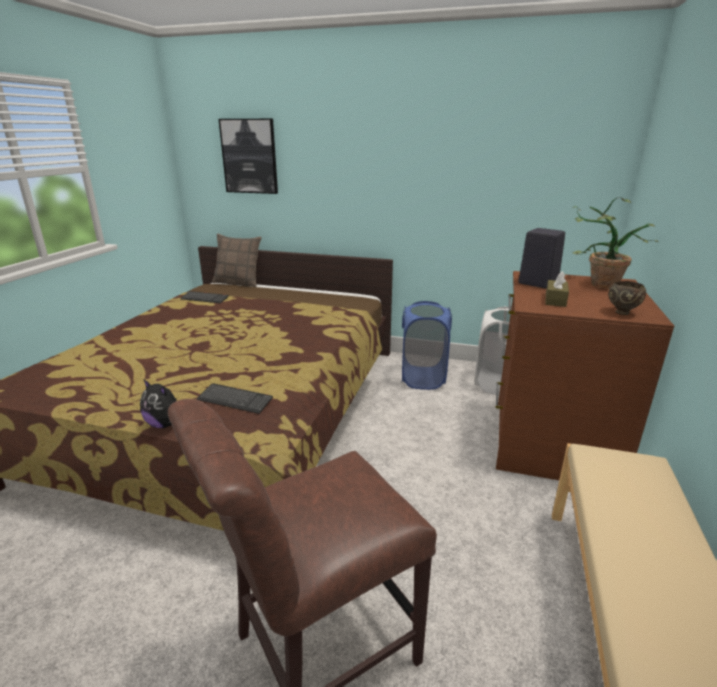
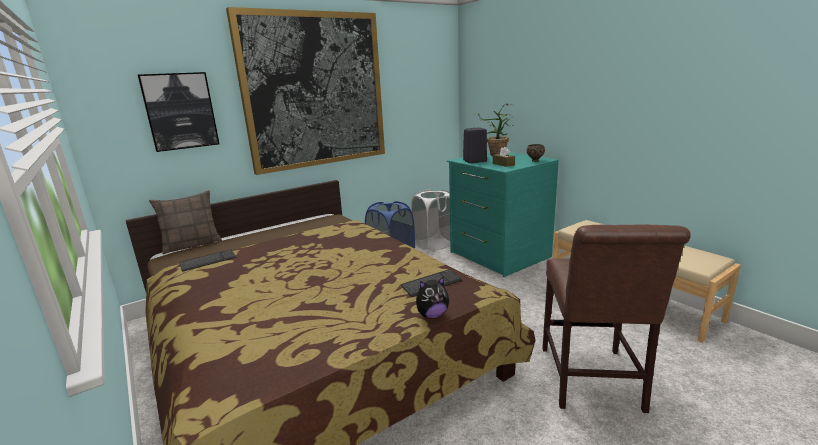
camera: 50 degrees left, 5 degrees down
brown dresser [496,271,674,480] -> turquoise dresser [447,152,559,277]
none -> picture [226,7,385,175]

